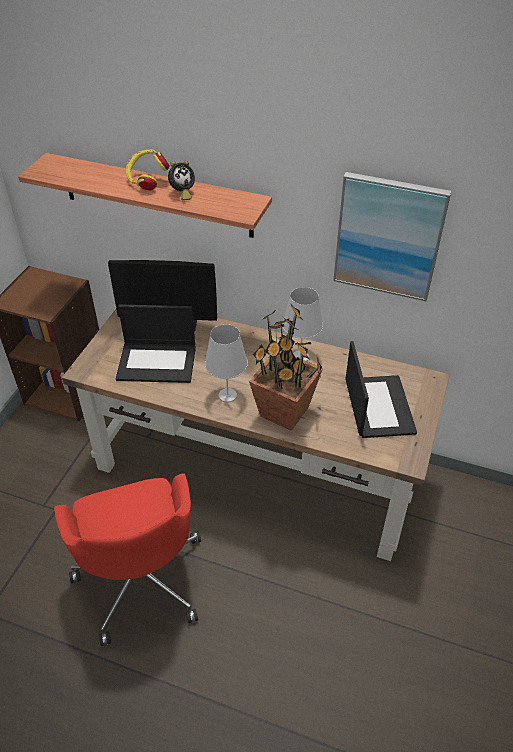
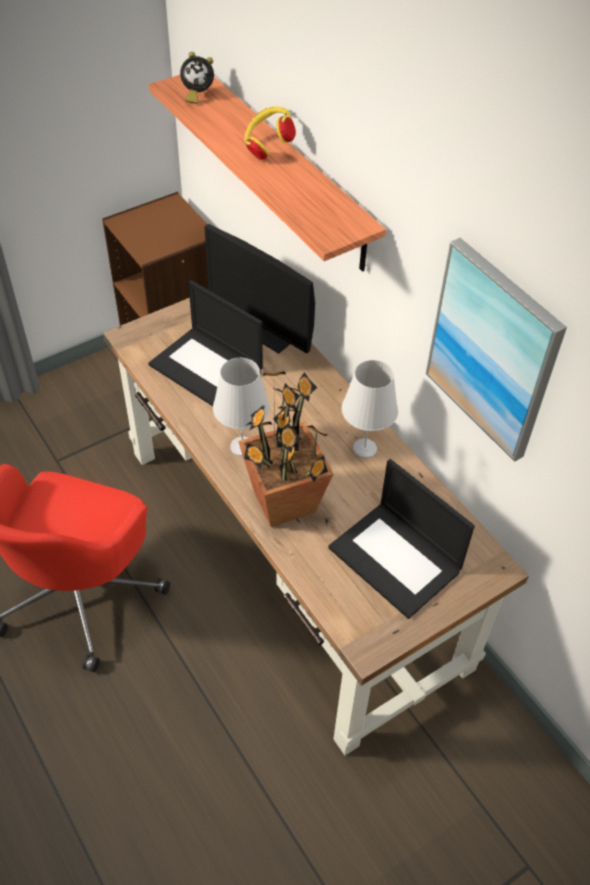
camera: 35 degrees right, 5 degrees up
alarm clock [168,161,195,200] -> alarm clock moved to [180,52,214,104]
laptop [346,341,417,438] -> laptop turned 105 degrees clockwise [328,459,475,619]

